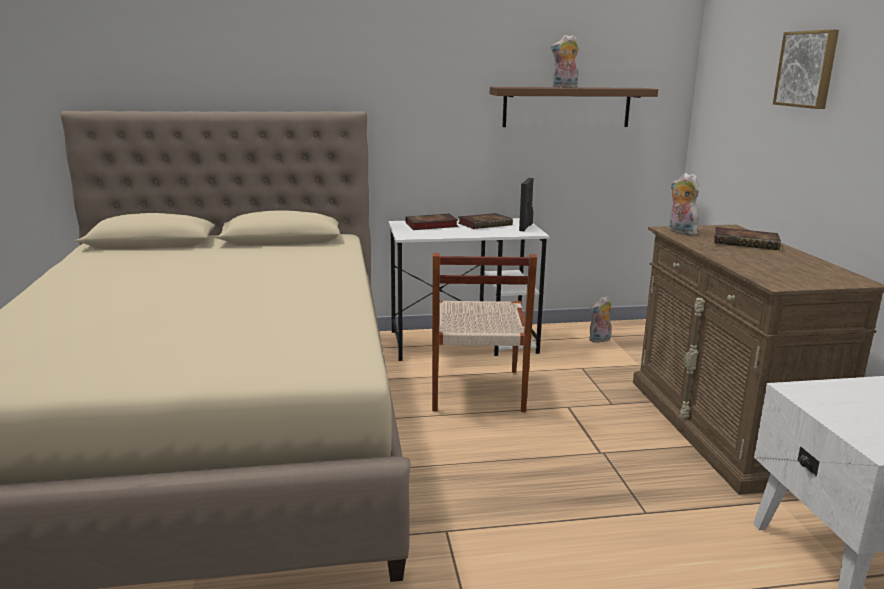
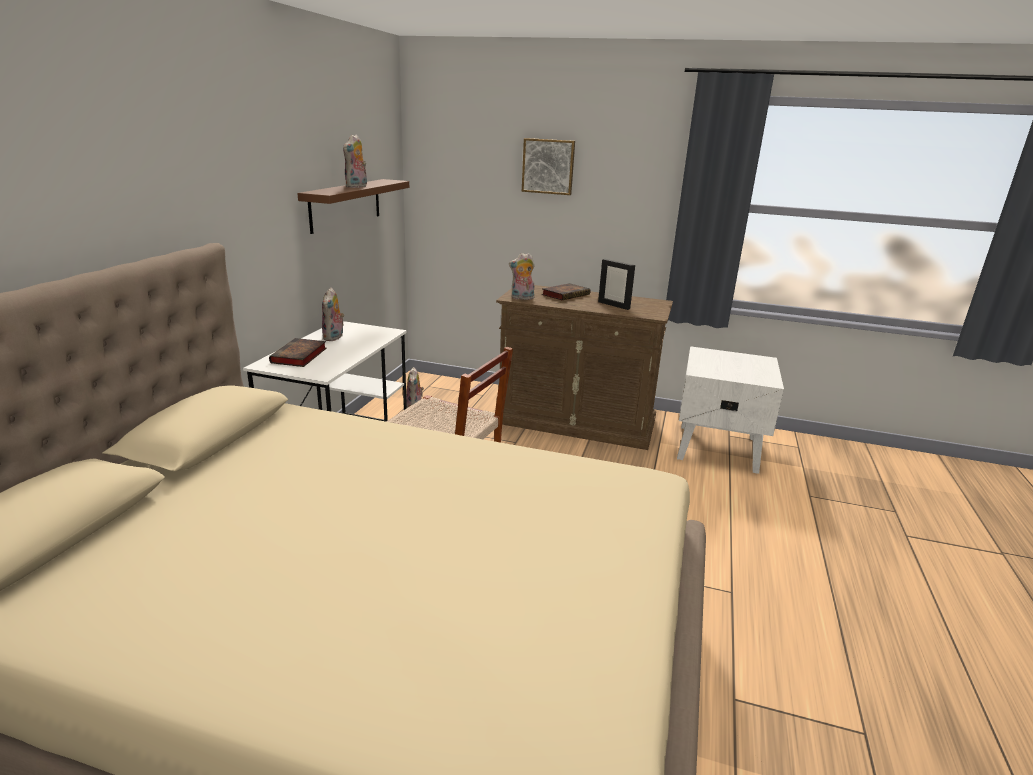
camera: 65 degrees left, 5 degrees up
book [458,213,513,229] -> plush toy [322,287,345,341]
picture frame [519,178,534,231] -> picture frame moved to [598,259,635,310]

